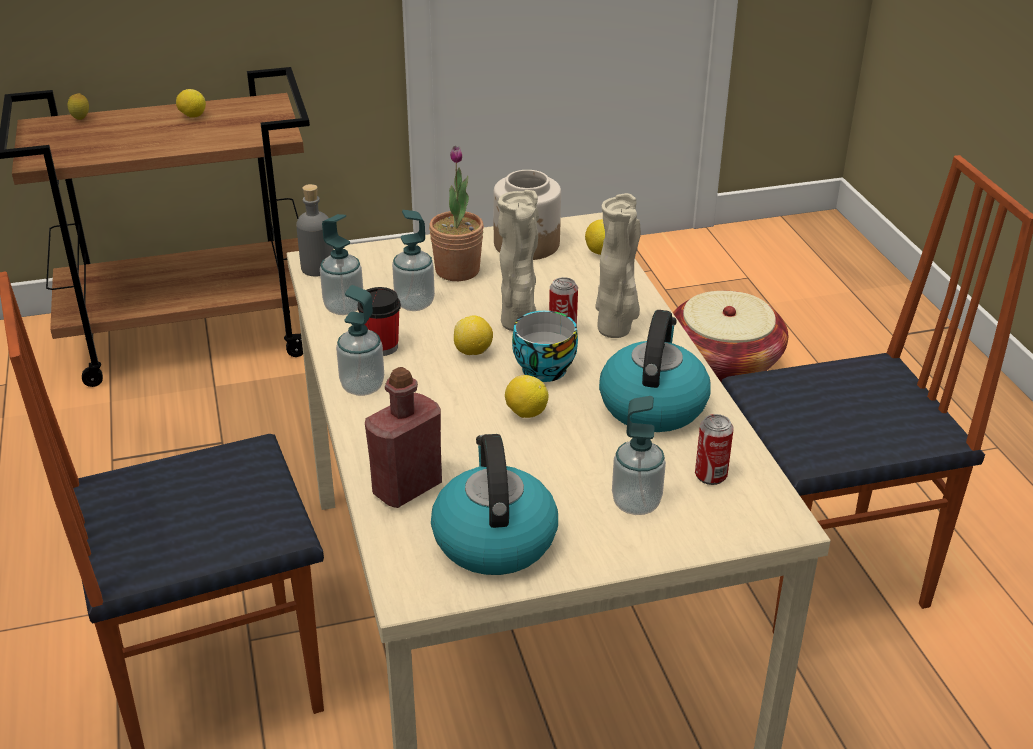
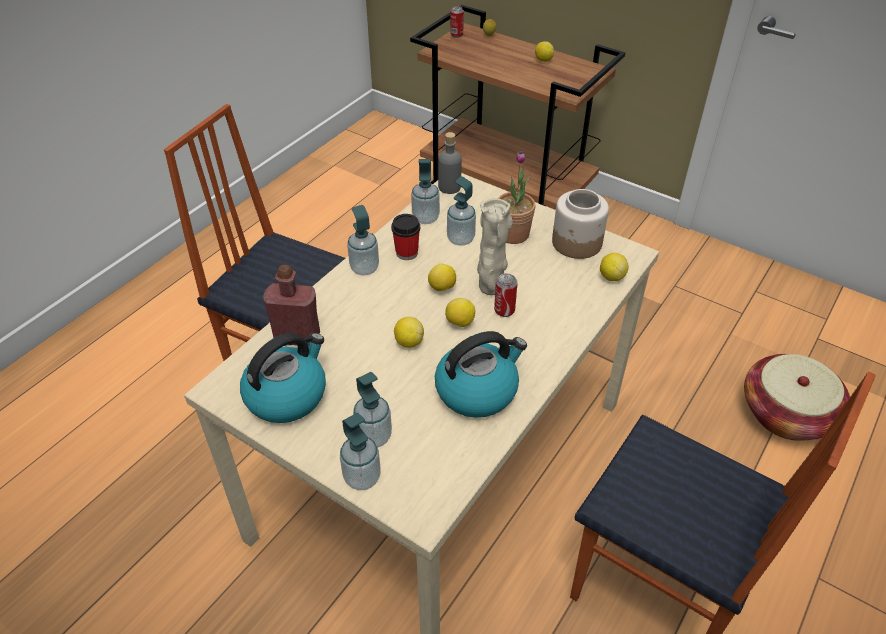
camera: 50 degrees right, 10 degrees up
cup [512,311,578,382] -> lemon [445,298,475,327]
beige vase [595,193,641,338] -> none
can [695,414,734,485] -> can moved to [450,6,464,38]
none -> soap dispenser [340,413,381,490]

